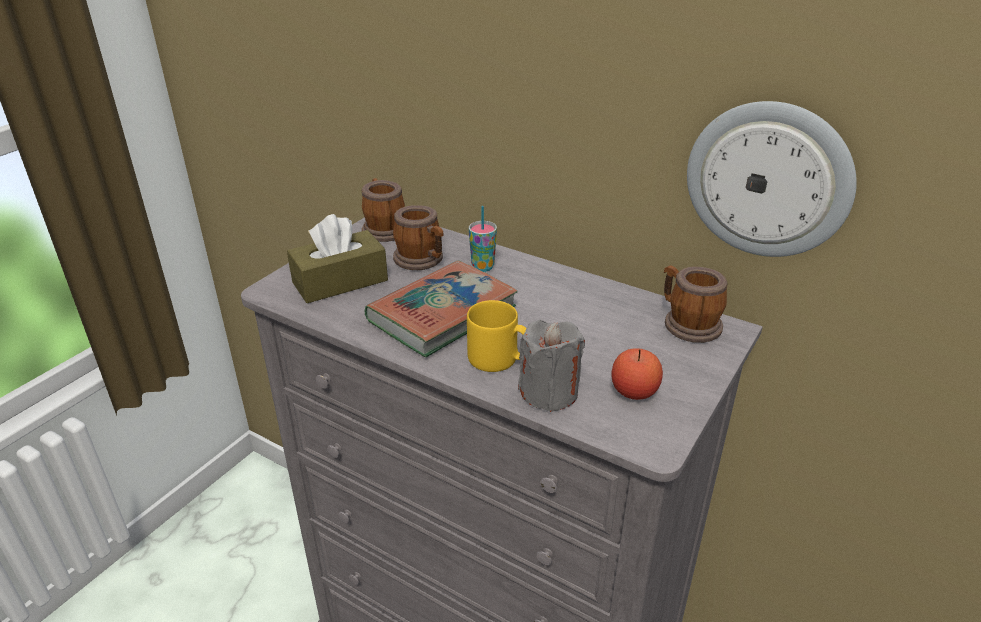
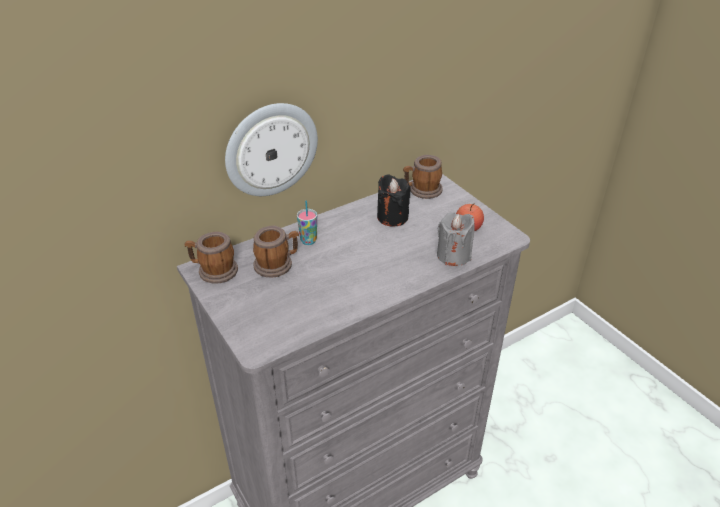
camera: 65 degrees left, 5 degrees up
brown tissue box [287,214,388,303] -> none
book [365,260,518,357] -> none
yellow mug [467,300,527,372] -> none
wall clock [687,101,857,257] -> wall clock moved to [225,103,318,196]
none -> black candle [377,174,410,226]

